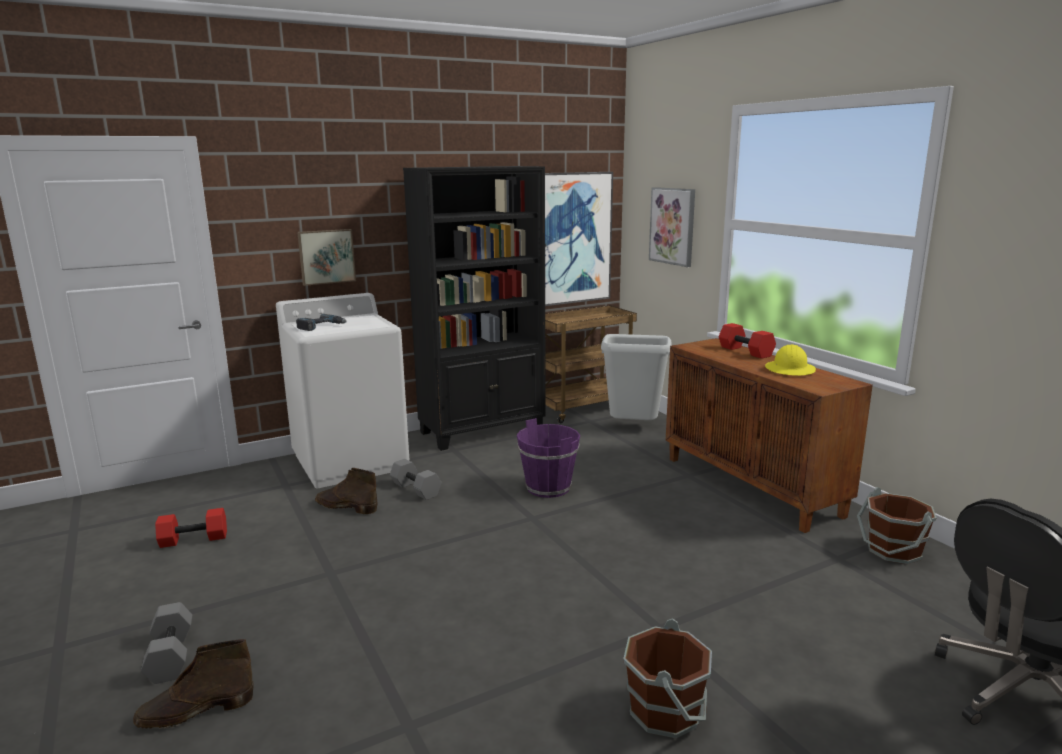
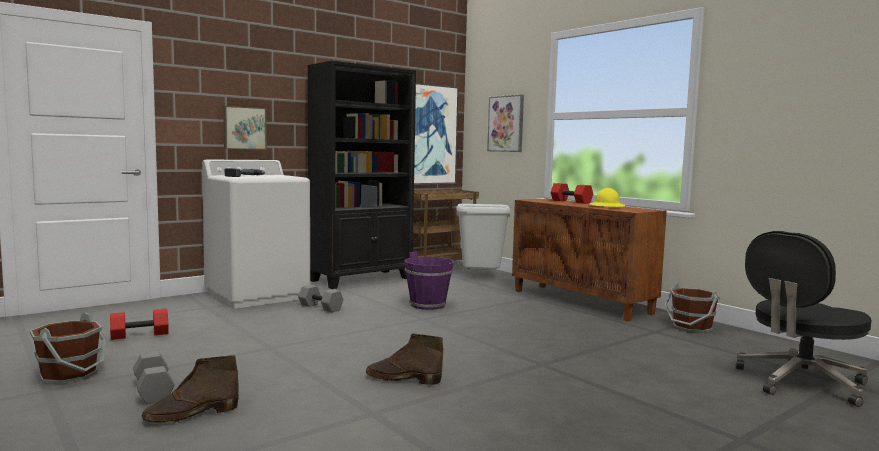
camera: 10 degrees left, 10 degrees down
brown boot [315,468,378,514] -> brown boot moved to [366,334,443,385]
brown bucket [623,618,712,738] -> brown bucket moved to [30,312,106,384]

